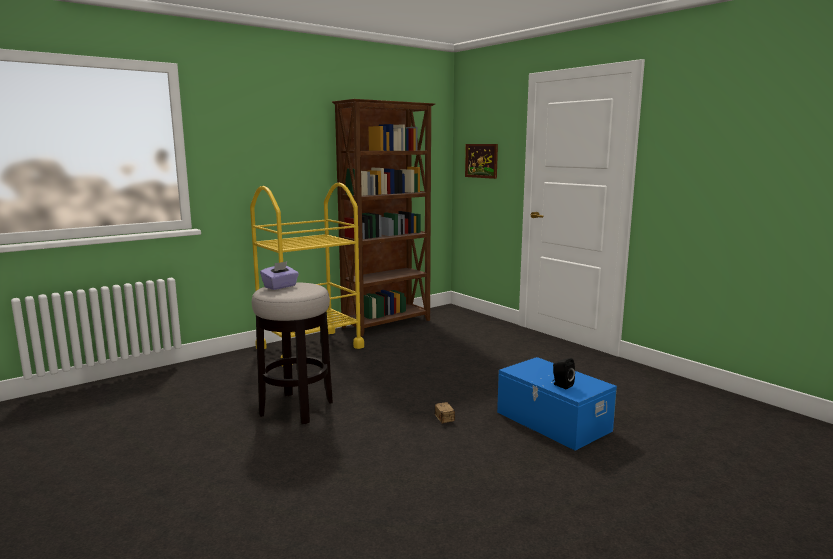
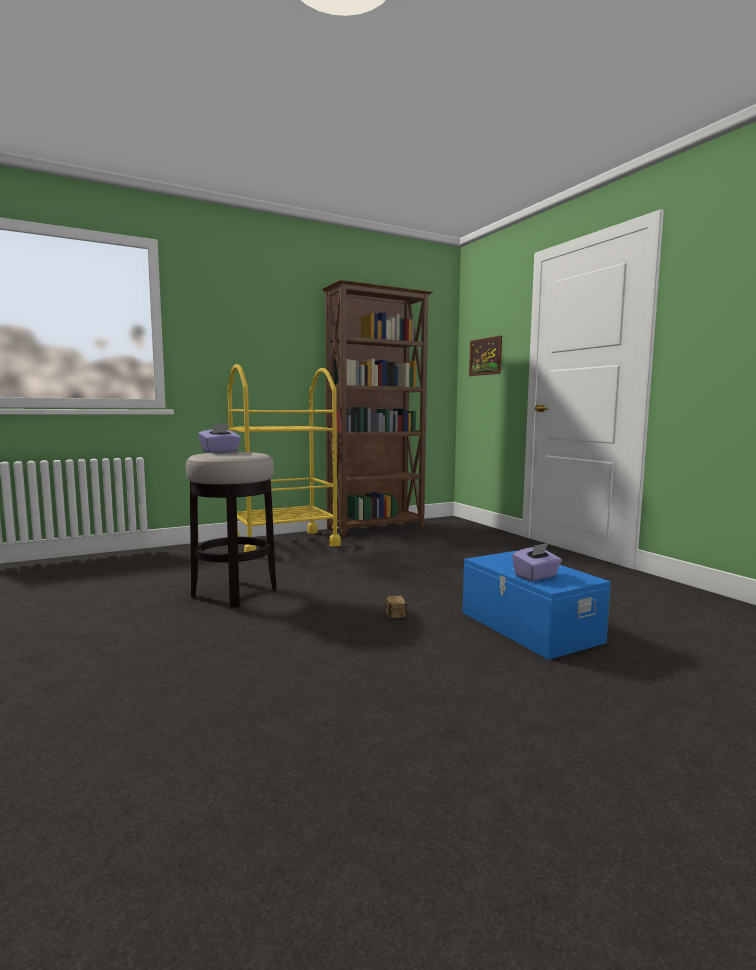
camera: 10 degrees right, 5 degrees down
black speaker [552,358,575,389] -> purple tissue box [512,543,562,581]

